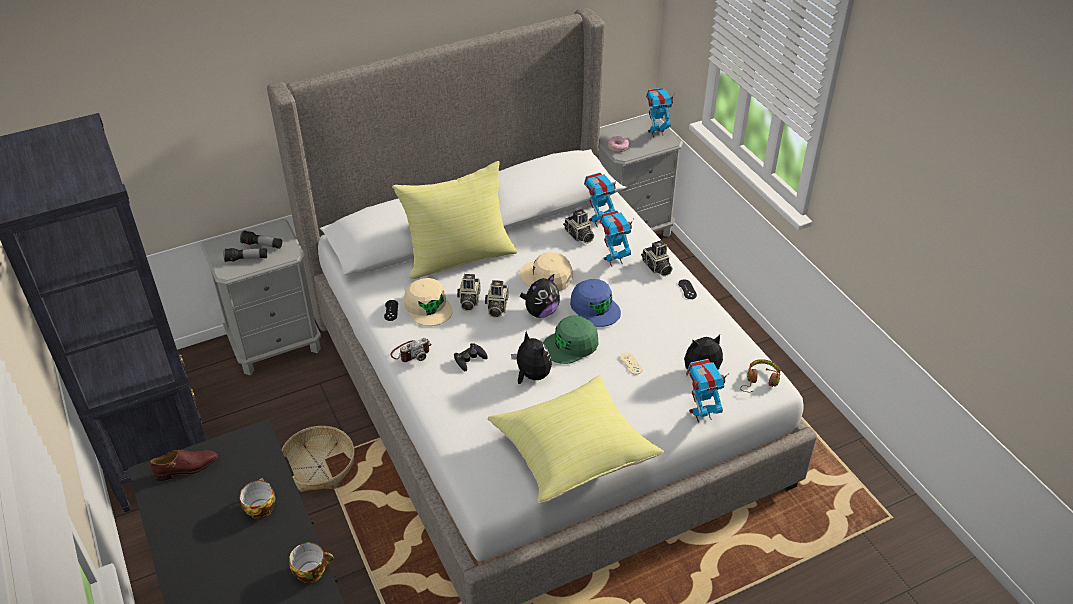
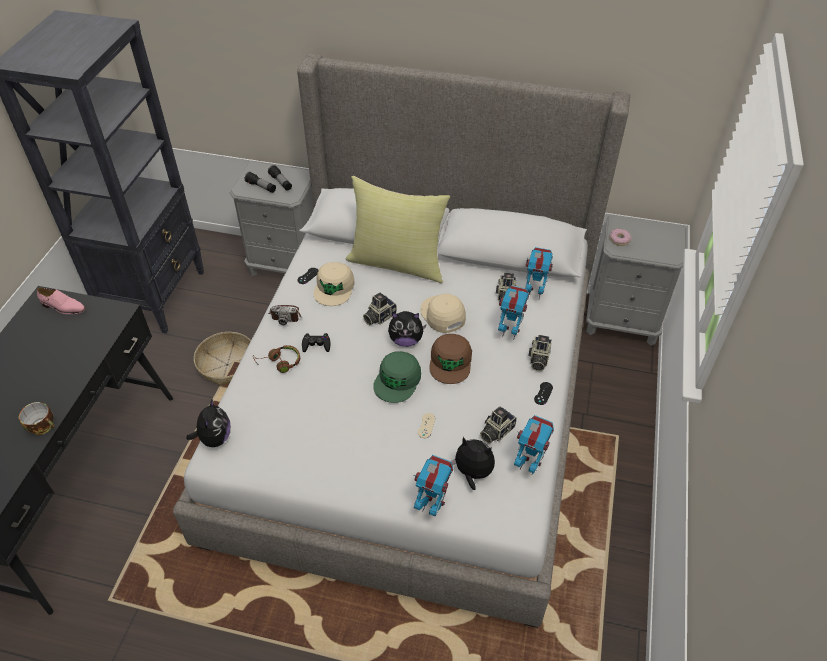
camera: 40 degrees right, 5 degrees up
brown shoe [150,450,218,481] -> pink shoe [37,288,85,314]
cup [239,478,275,519] -> none
camera [457,274,481,311] -> camera moved to [480,407,517,444]
yellow pillow [487,375,664,503] -> none
plush toy [511,331,552,384] -> plush toy moved to [186,398,230,447]
green cap [543,316,598,364] -> green cap turned 75 degrees counterclockwise [373,351,421,403]
blue cap [570,279,621,327] -> brown cap [429,334,472,384]
toy robot [646,88,675,138] -> toy robot moved to [514,415,554,475]
brown headphones [740,359,780,393] -> brown headphones moved to [253,345,300,373]

